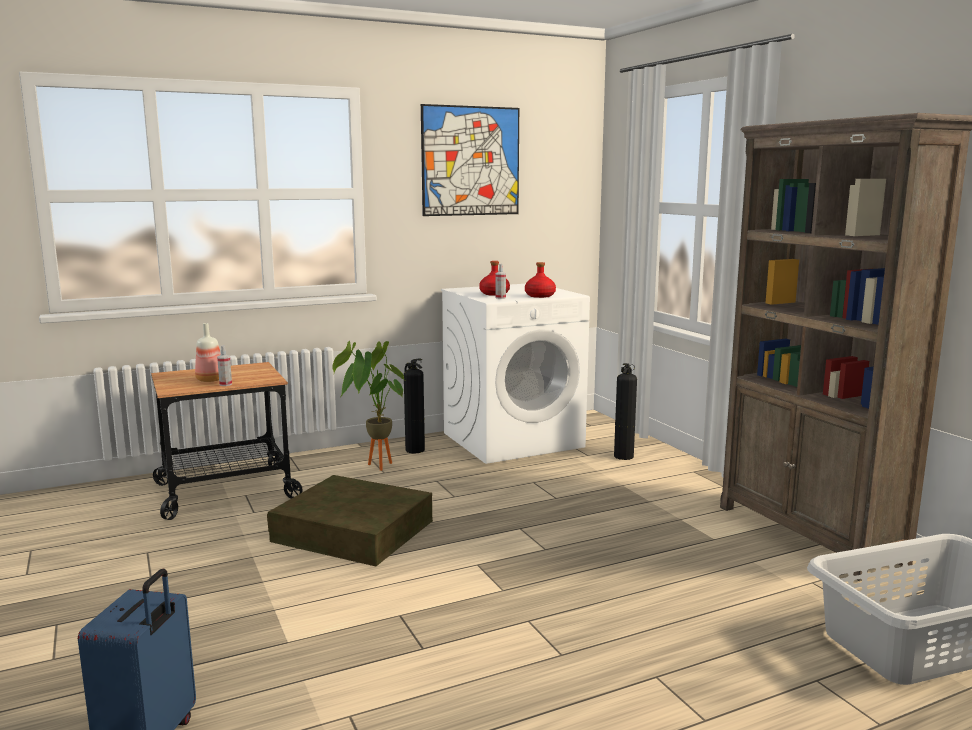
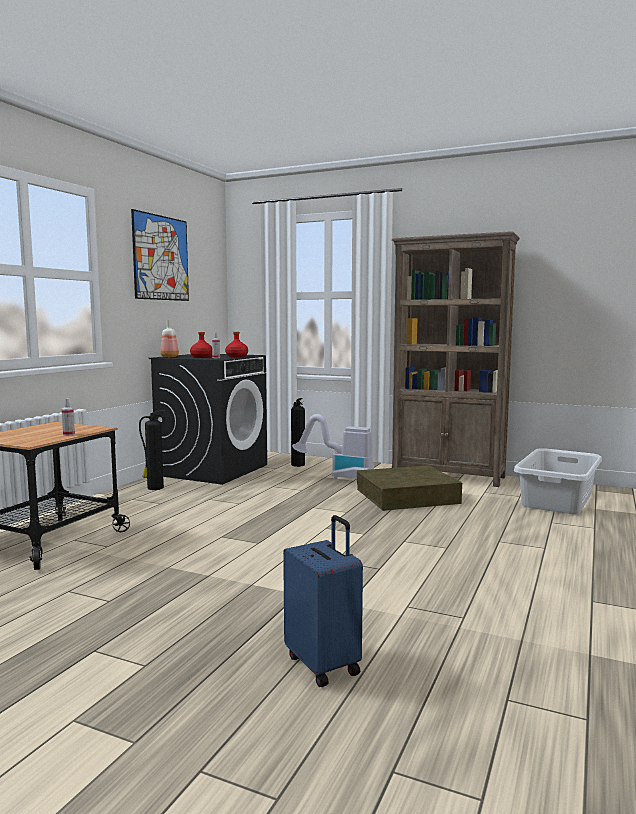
camera: 40 degrees left, 5 degrees down
bottle [195,323,221,382] -> bottle moved to [160,320,179,357]
brown storage box [267,475,433,566] -> brown storage box moved to [357,465,462,511]
potted plant [333,341,404,471] -> none
white washing machine [441,284,590,464] -> black washing machine [149,354,267,485]
none -> vacuum cleaner [292,414,374,479]

